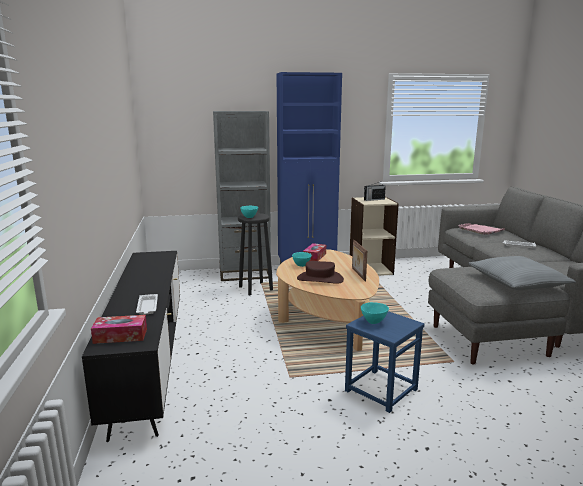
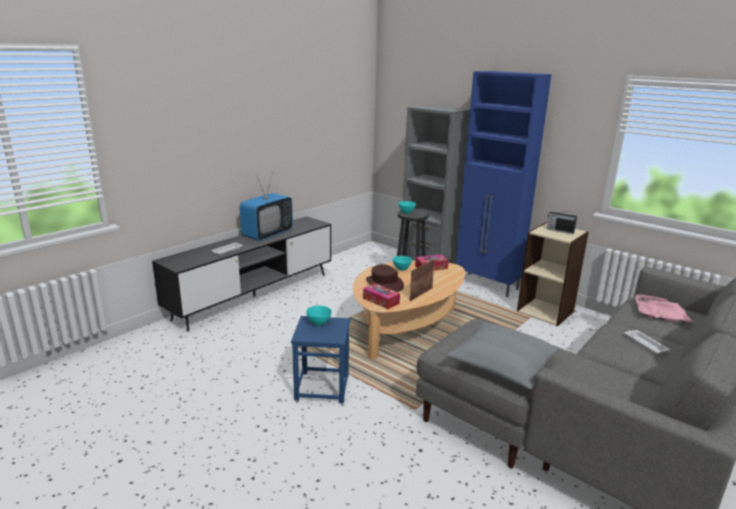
camera: 50 degrees right, 5 degrees up
tissue box [91,315,147,344] -> tissue box moved to [363,283,400,309]
none -> television [239,172,293,241]

